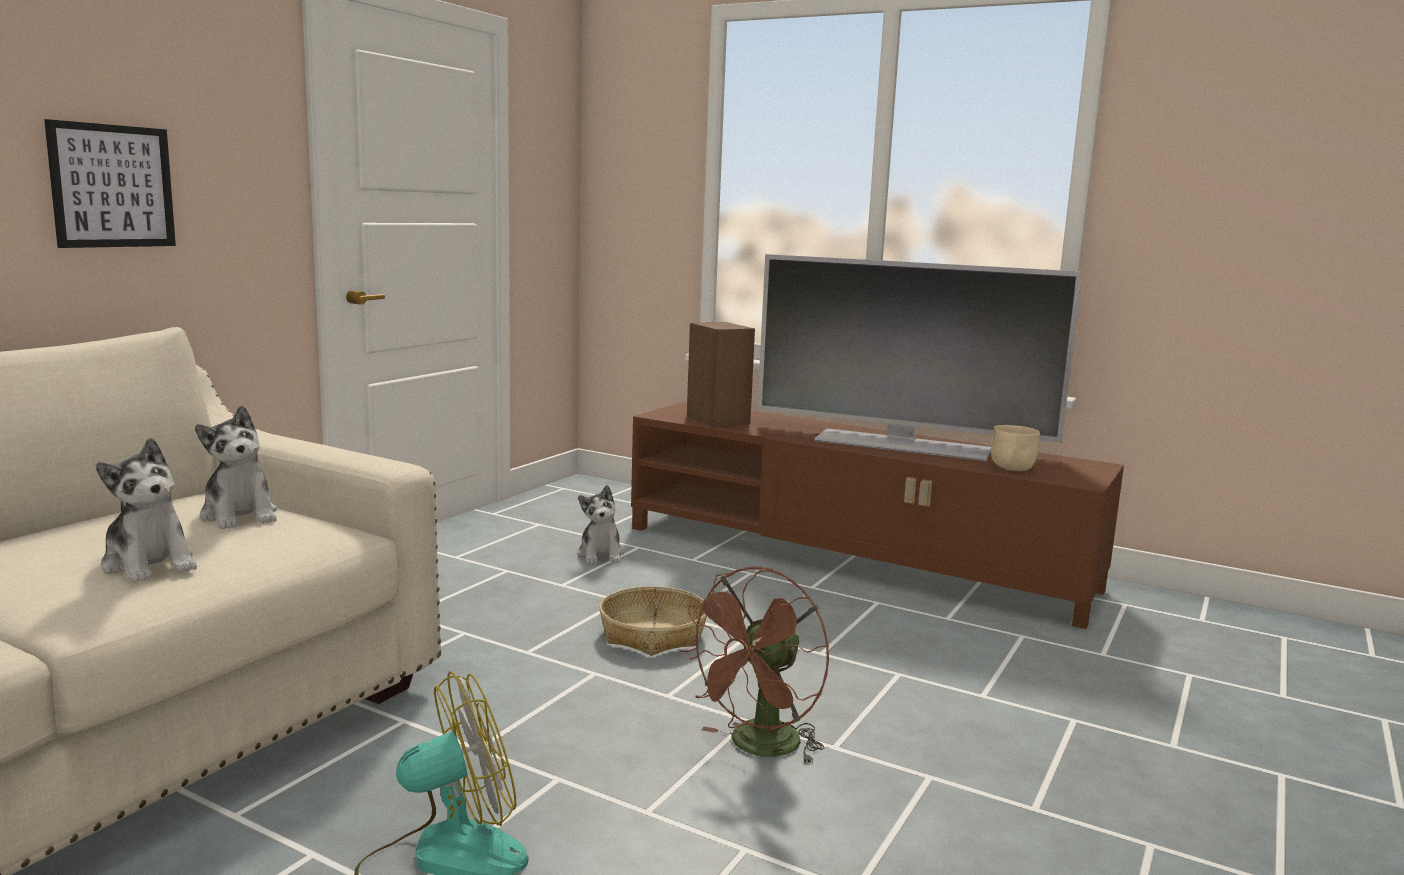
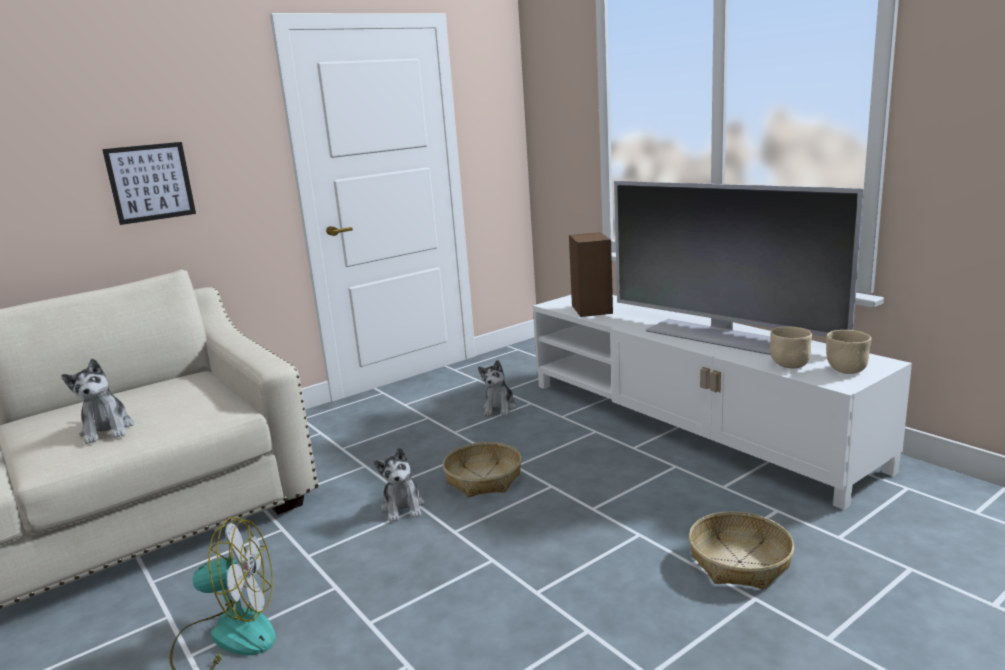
camera: 25 degrees right, 5 degrees up
plush toy [195,405,277,529] -> plush toy moved to [374,447,425,522]
brown tv stand [631,401,1124,629] -> white tv stand [533,295,912,510]
brown fan [680,566,829,765] -> none
none -> basket [689,512,794,590]
none -> beige bowl [826,330,871,374]

